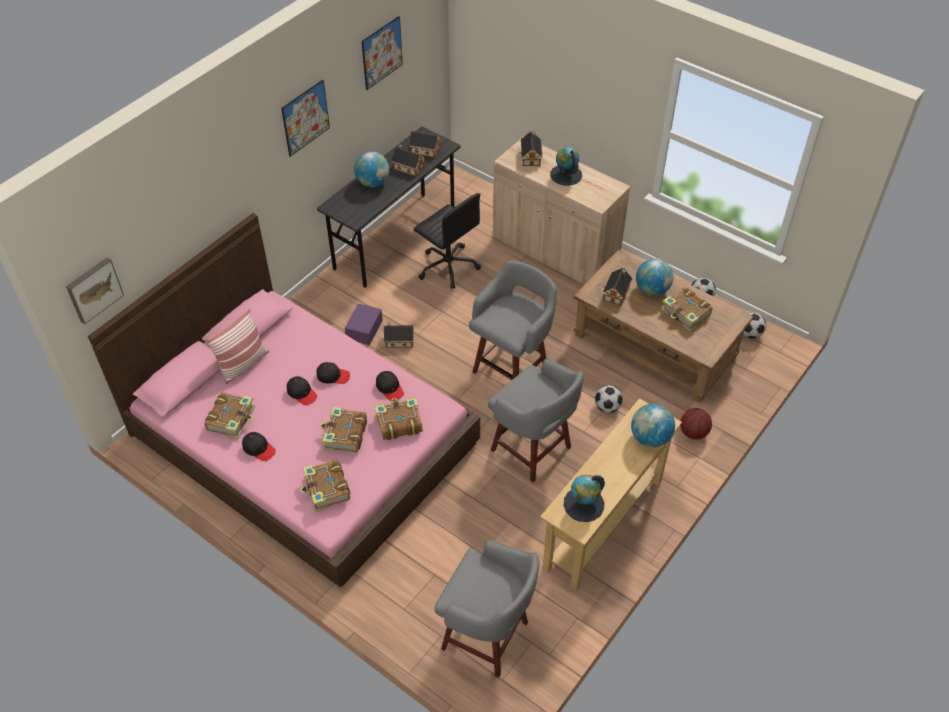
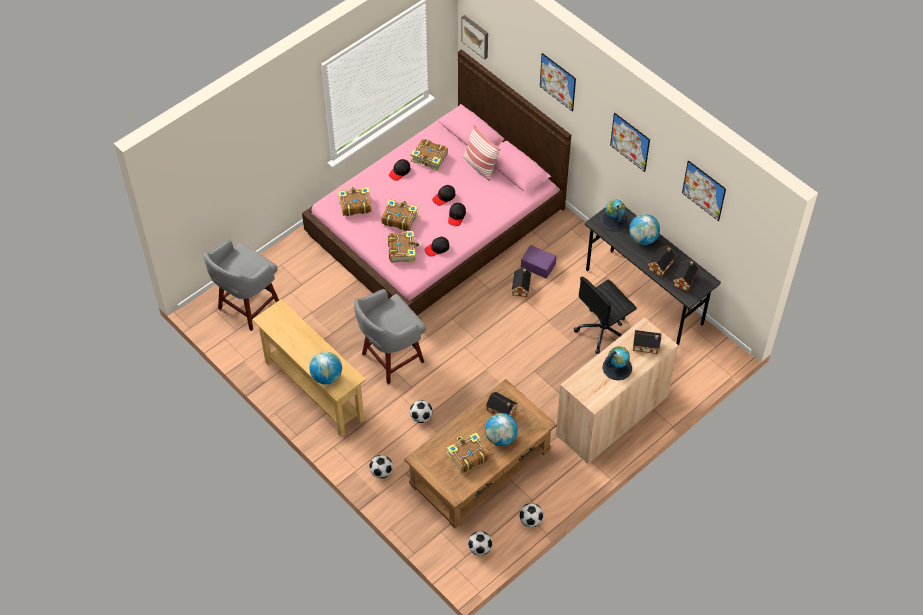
camera: 100 degrees right, 5 degrees up
grey stool [469,260,557,380] -> none
globe [564,475,605,522] -> globe moved to [600,199,628,231]
basketball [680,408,712,440] -> football [369,455,393,479]
none -> picture [540,53,576,112]

